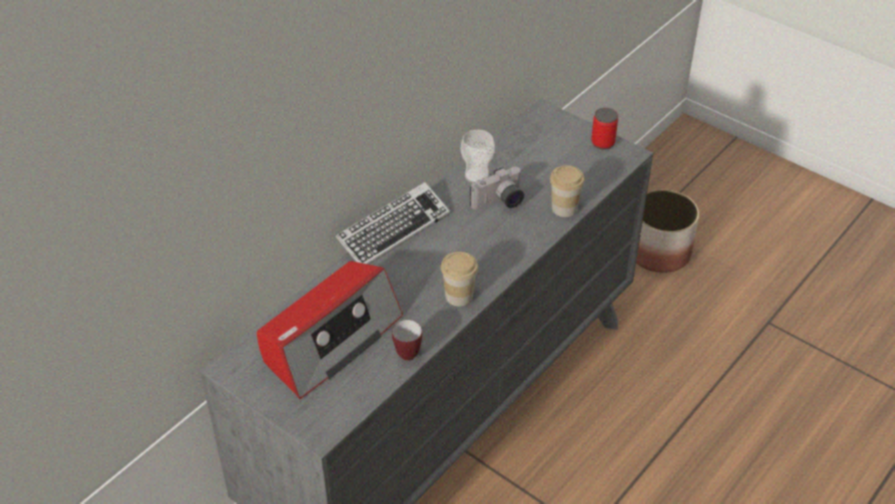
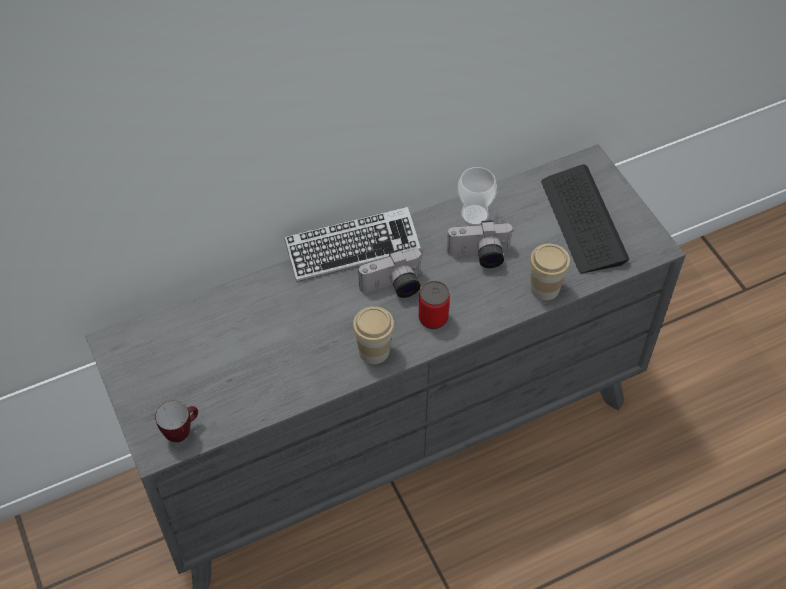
camera: 25 degrees right, 10 degrees up
radio [257,261,403,399] -> none
mug [392,320,422,361] -> mug moved to [155,401,198,442]
can [591,108,618,150] -> can moved to [419,281,450,329]
planter [636,189,699,273] -> none
none -> camera [358,249,423,298]
none -> keyboard [541,164,630,274]

